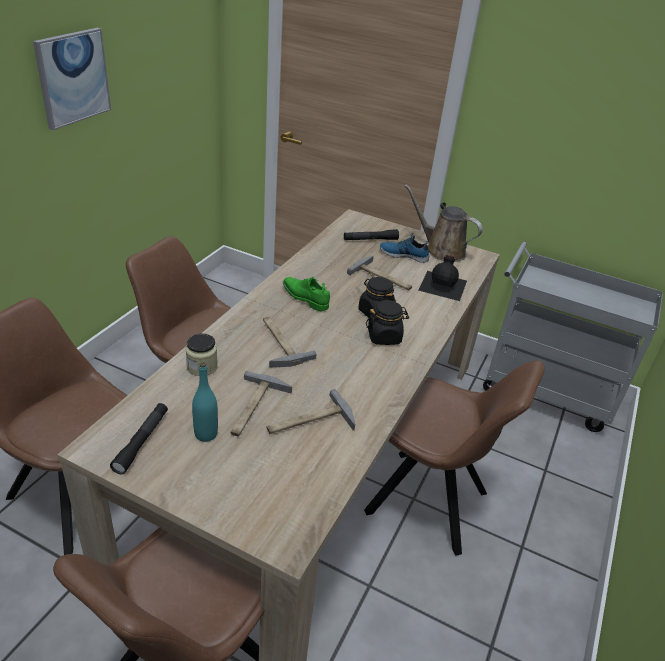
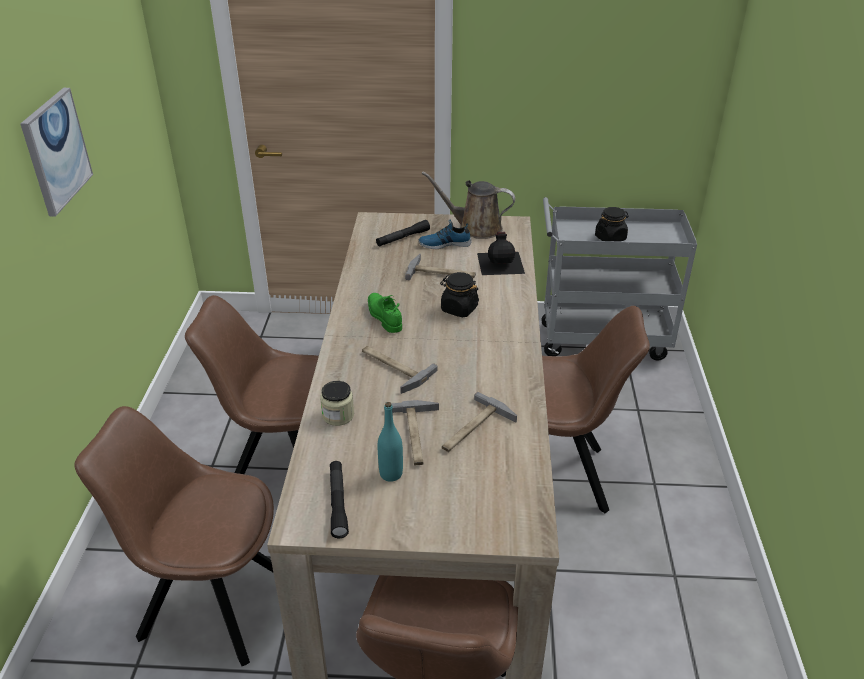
camera: 20 degrees left, 0 degrees up
green shoe [283,277,330,311] -> green shoe turned 45 degrees clockwise [368,293,402,333]
black jar [366,300,409,345] -> black jar moved to [595,207,628,242]

